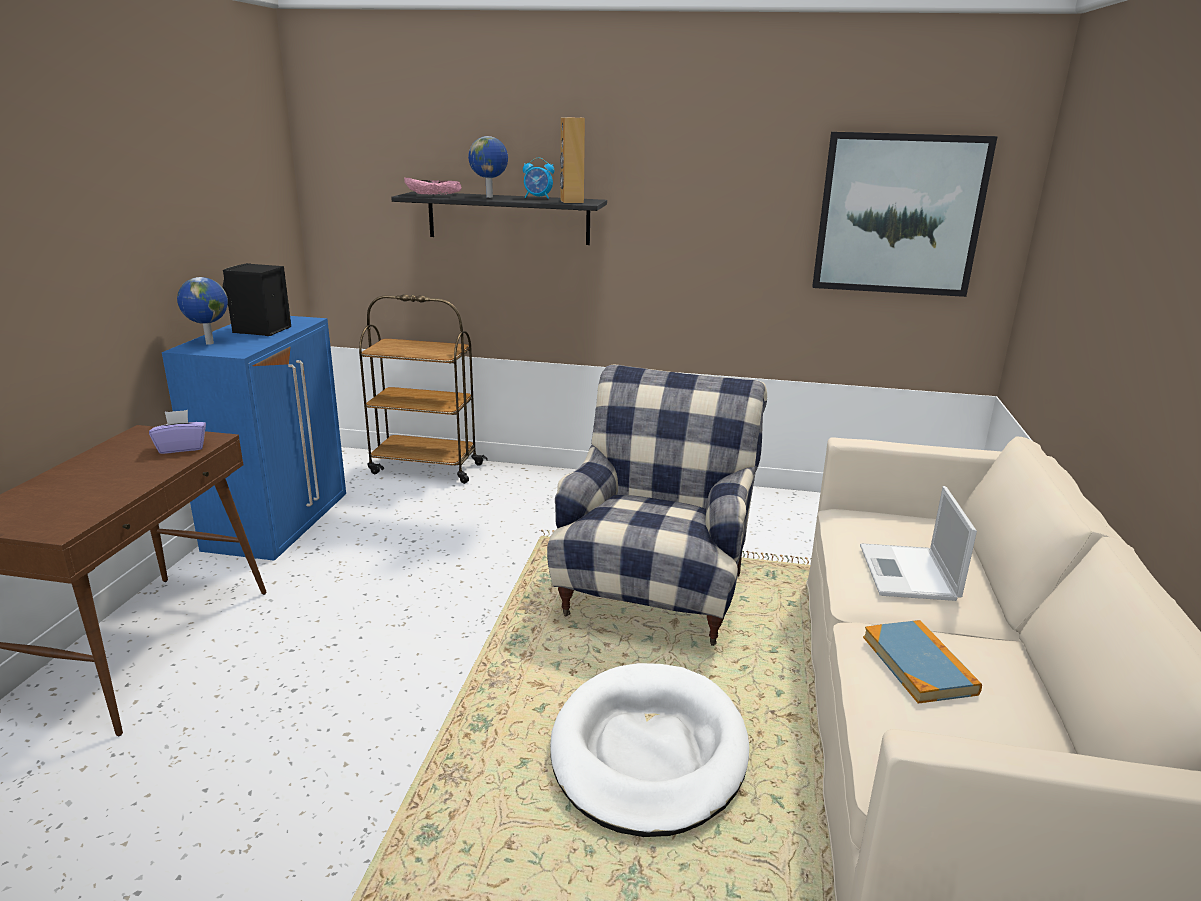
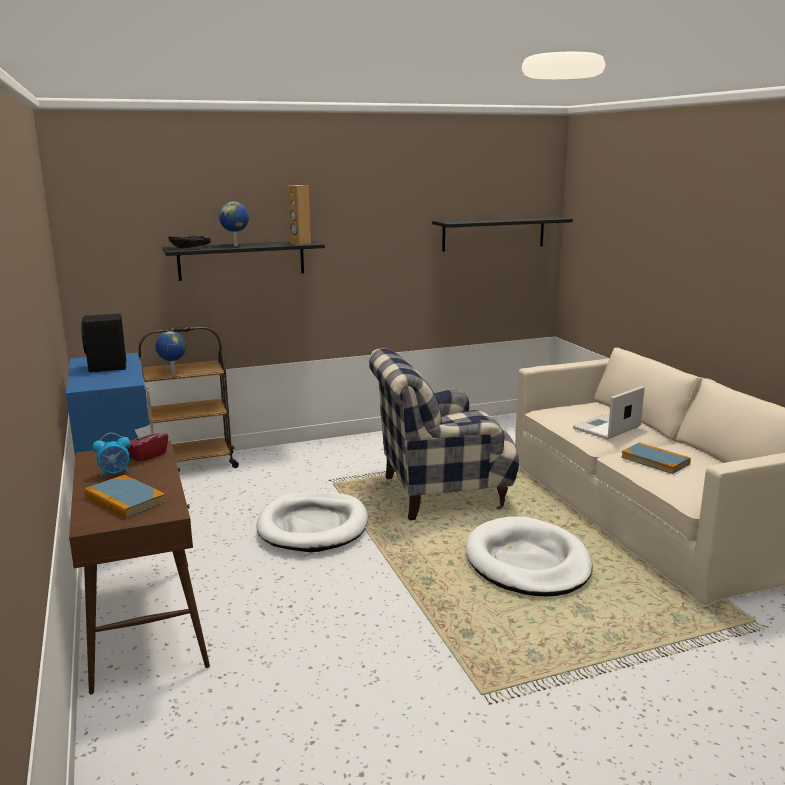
camera: 30 degrees left, 5 degrees down
purple tissue box [149,410,206,454] -> red tissue box [125,425,168,462]
globe [177,277,228,345] -> globe moved to [155,331,186,375]
pink bowl [404,178,462,195] -> black bowl [168,236,211,248]
alarm clock [523,158,554,198] -> alarm clock moved to [93,433,131,478]
armchair [547,365,767,646] -> armchair turned 90 degrees counterclockwise [369,348,519,520]
picture [812,132,998,297] -> black shelf [432,216,573,252]
laptop [860,486,977,601] -> laptop turned 75 degrees clockwise [573,386,645,440]
none -> book [84,475,166,519]
none -> white dog bed [257,492,368,552]

